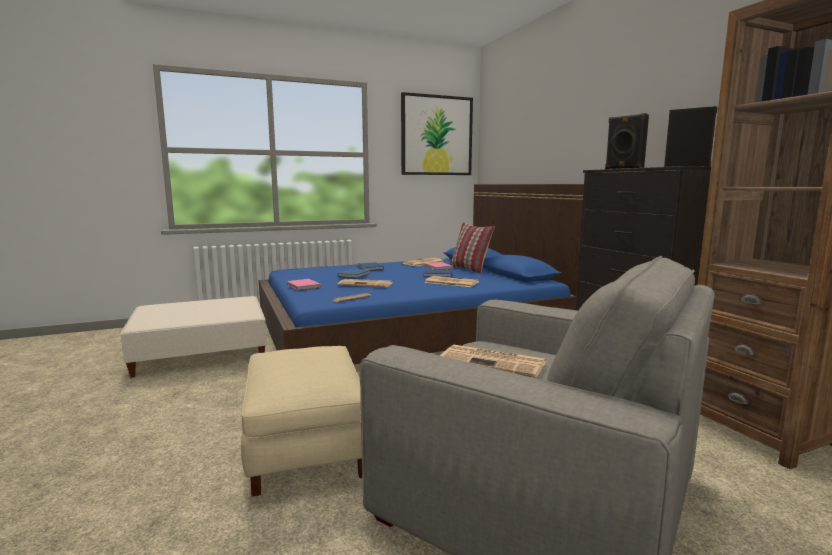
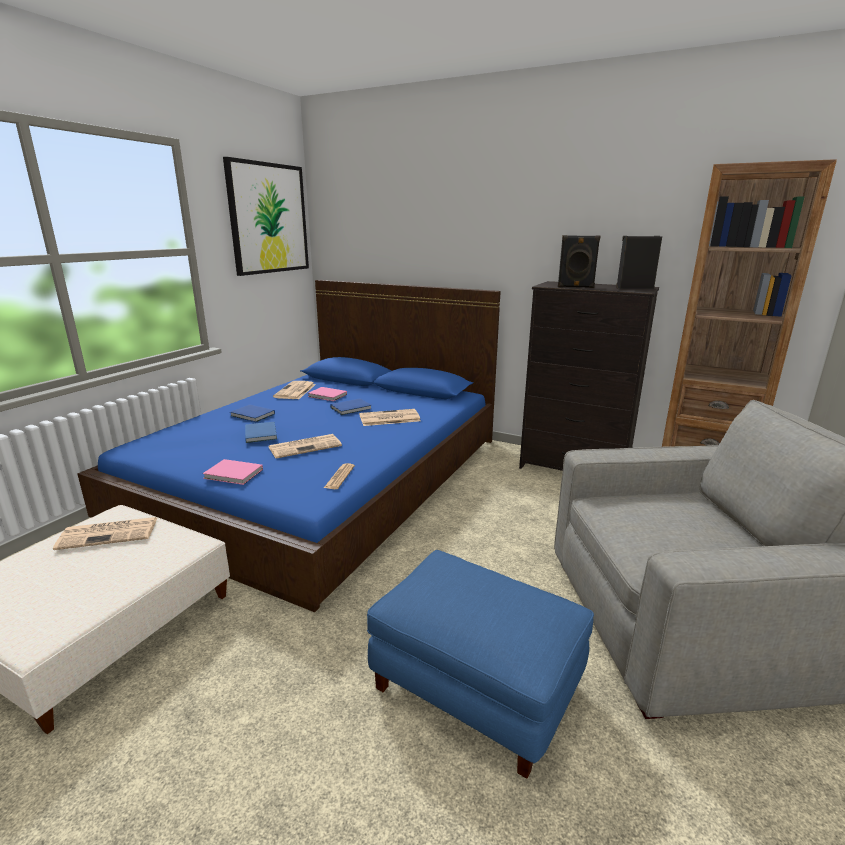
camera: 40 degrees left, 10 degrees up
beige ottoman [241,346,362,497] -> blue ottoman [367,550,594,779]
newspaper [440,345,546,378] -> newspaper moved to [53,517,157,550]
pillow [450,222,495,274] -> none

